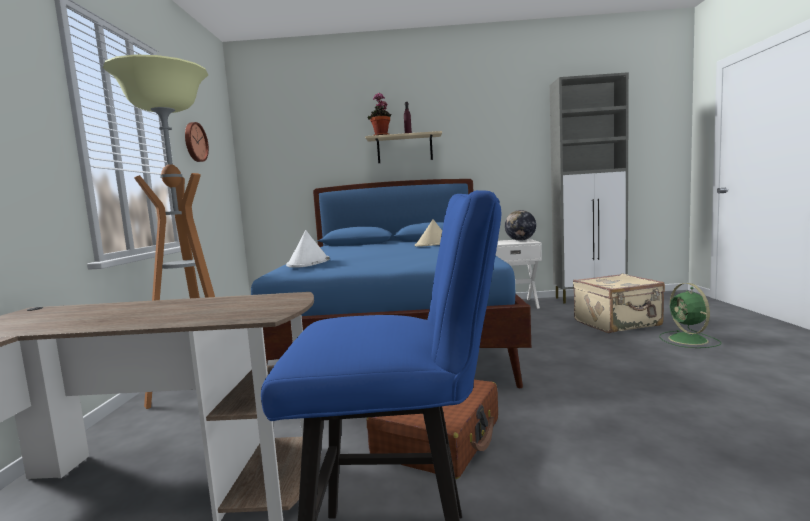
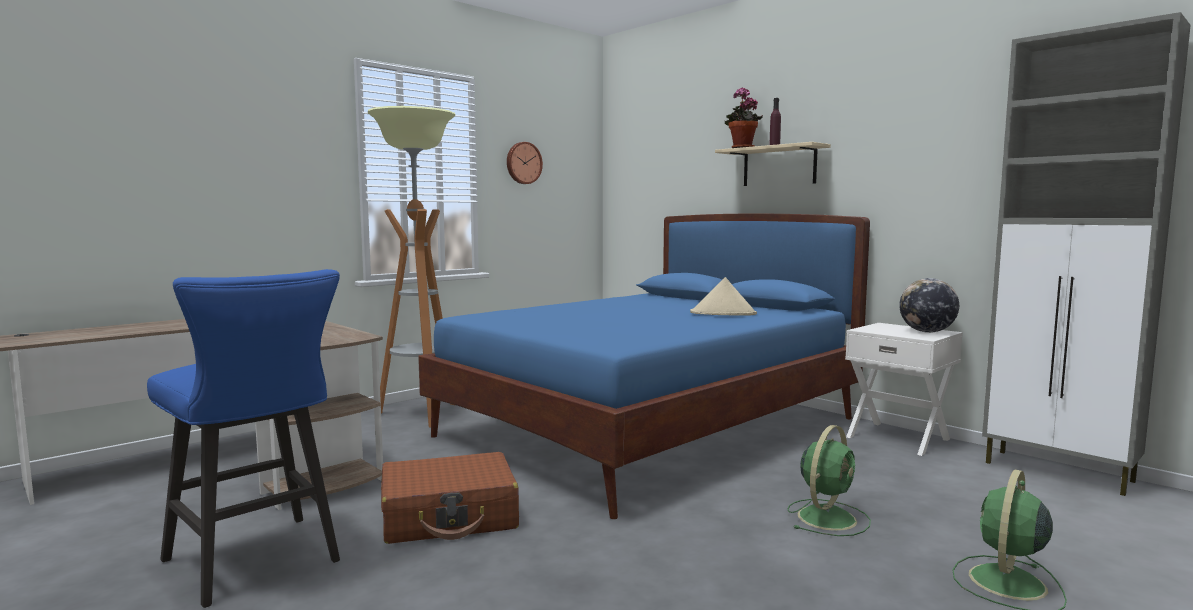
camera: 45 degrees right, 0 degrees up
white hat [286,230,330,268] -> none
beige suitcase [573,274,665,333] -> none
none -> green fan [788,425,871,536]

